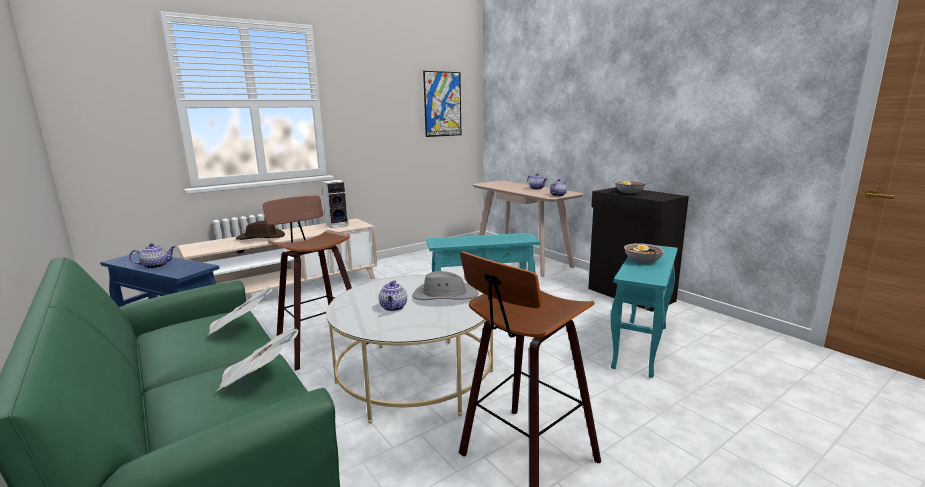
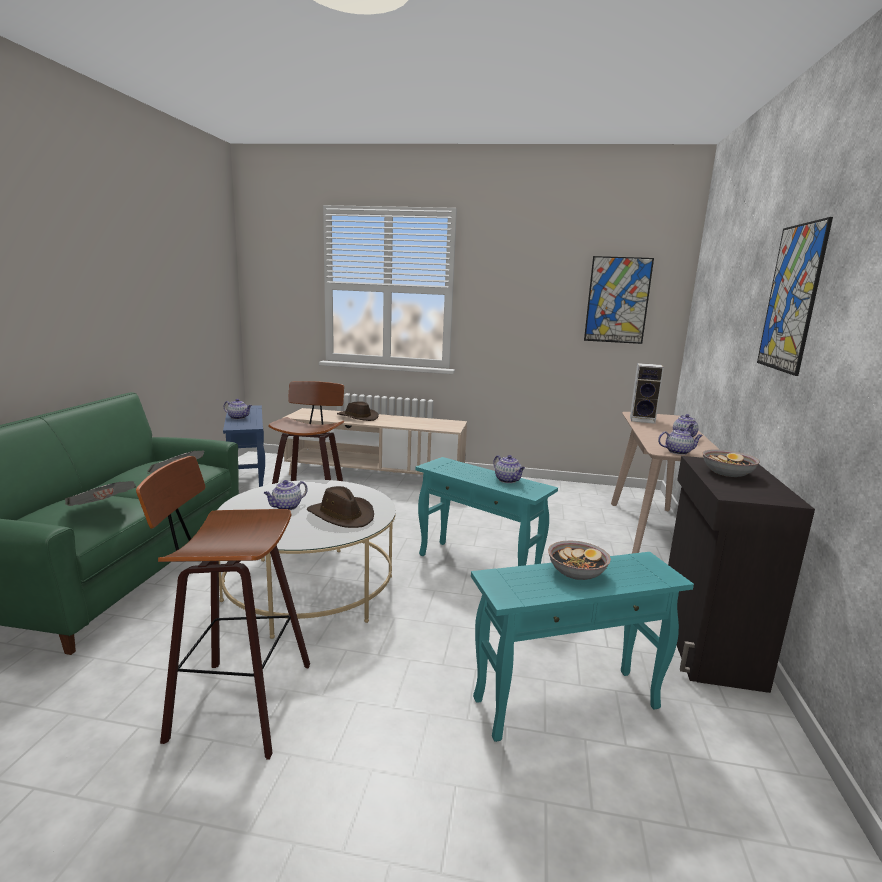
camera: 45 degrees right, 0 degrees up
speaker [322,180,349,228] -> speaker moved to [630,363,664,424]
grey hat [413,271,479,300] -> brown hat [307,486,374,528]
none -> teapot [493,455,525,483]
none -> picture [757,217,833,376]

